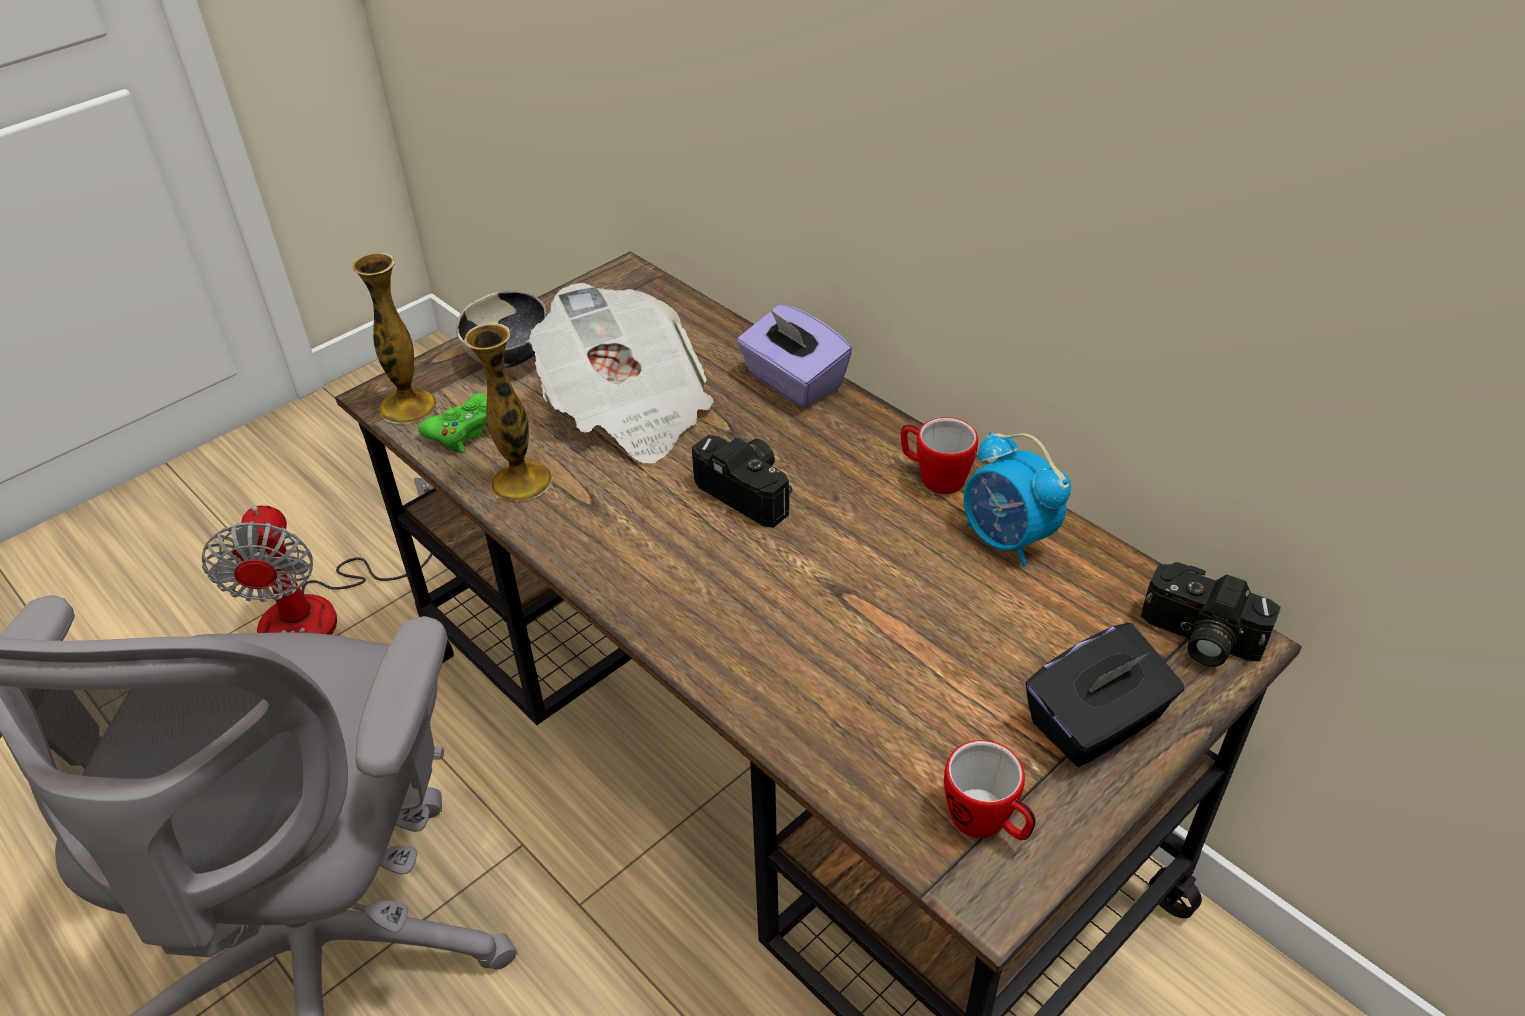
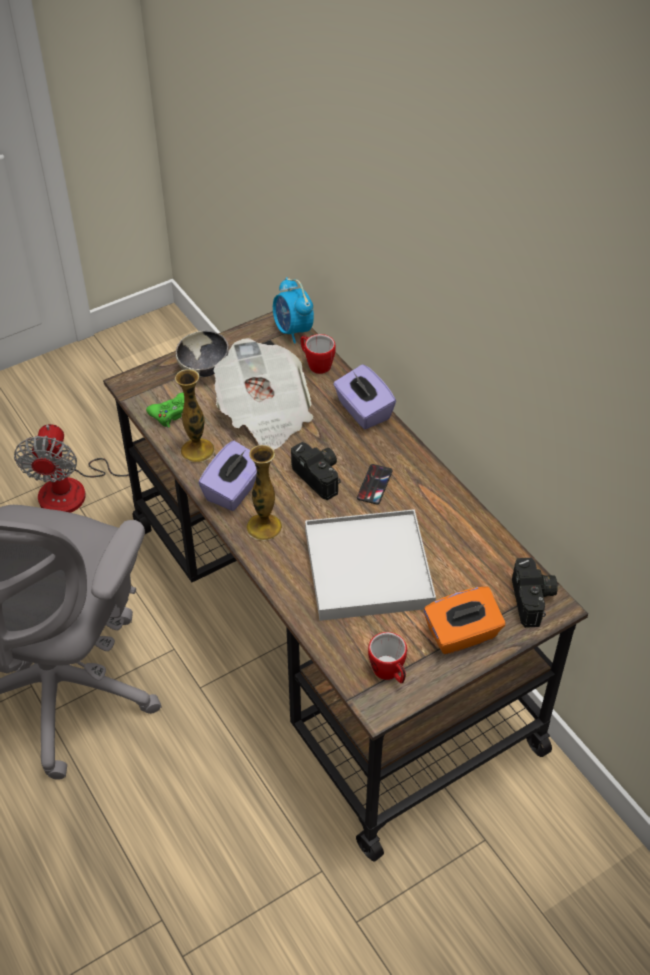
camera: 10 degrees right, 5 degrees up
vase [352,253,437,424] -> vase moved to [246,445,282,541]
mug [901,417,978,494] -> mug moved to [300,334,336,374]
alarm clock [964,431,1071,567] -> alarm clock moved to [273,277,314,343]
black tissue box [1025,623,1184,767] -> orange tissue box [424,586,505,655]
camera [1141,562,1281,667] -> camera turned 135 degrees counterclockwise [512,558,557,628]
none -> purple tissue box [198,441,257,511]
none -> white tray [305,509,436,621]
none -> phone [357,464,393,505]

